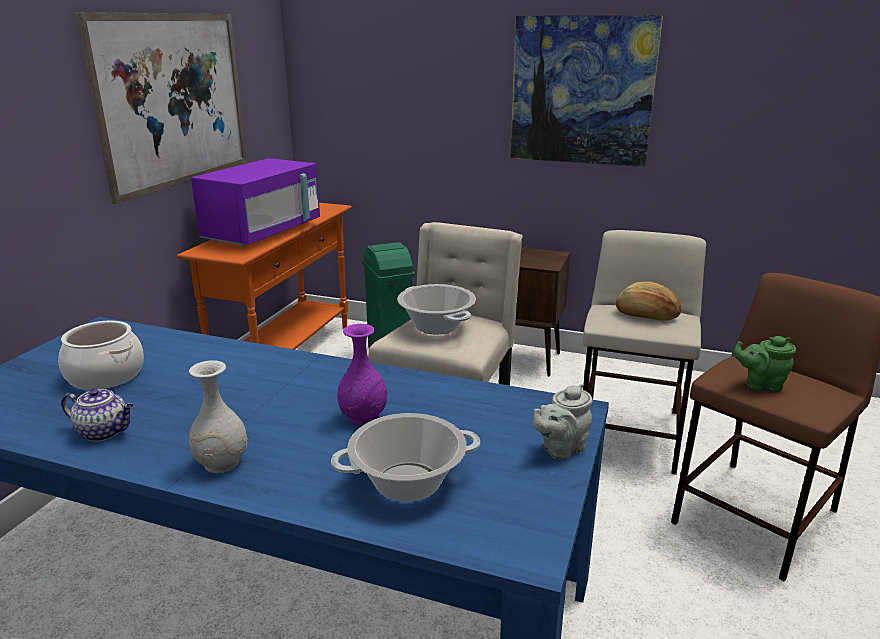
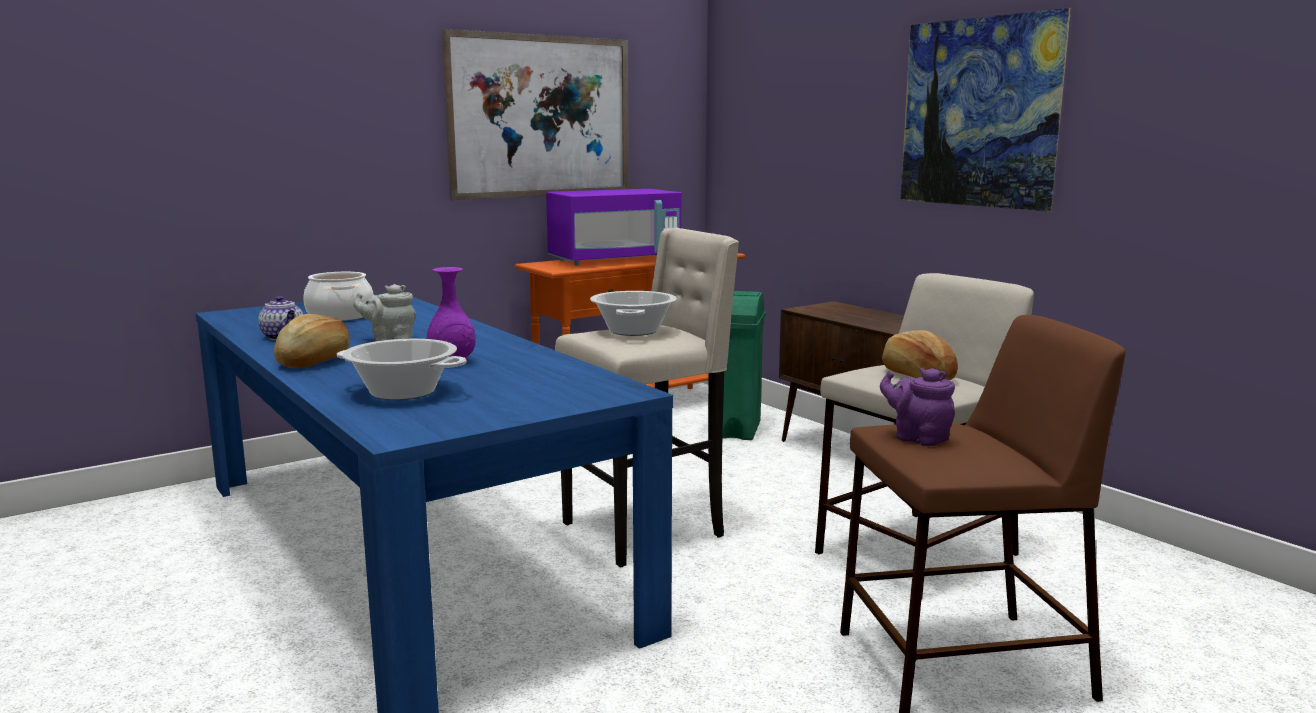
camera: 35 degrees right, 10 degrees down
white vase [189,360,247,473] -> bread [274,314,350,368]
grey teapot [533,384,593,460] -> grey teapot moved to [353,284,416,342]
green teapot [733,336,796,392] -> purple teapot [880,368,955,446]

